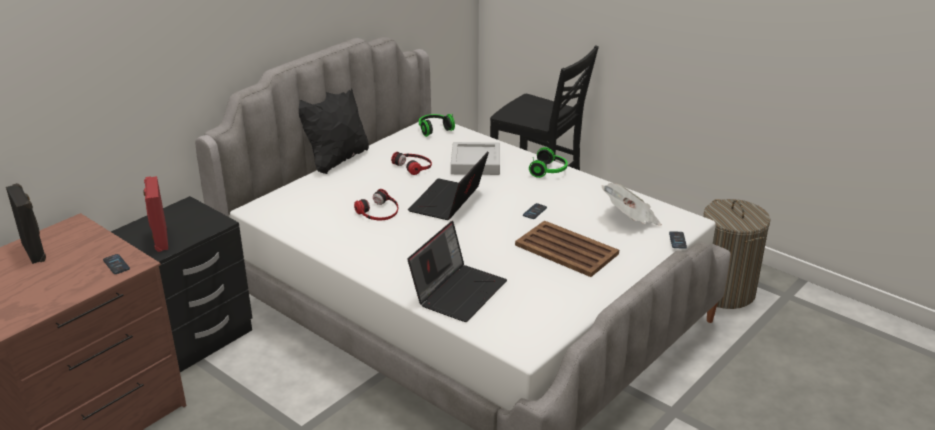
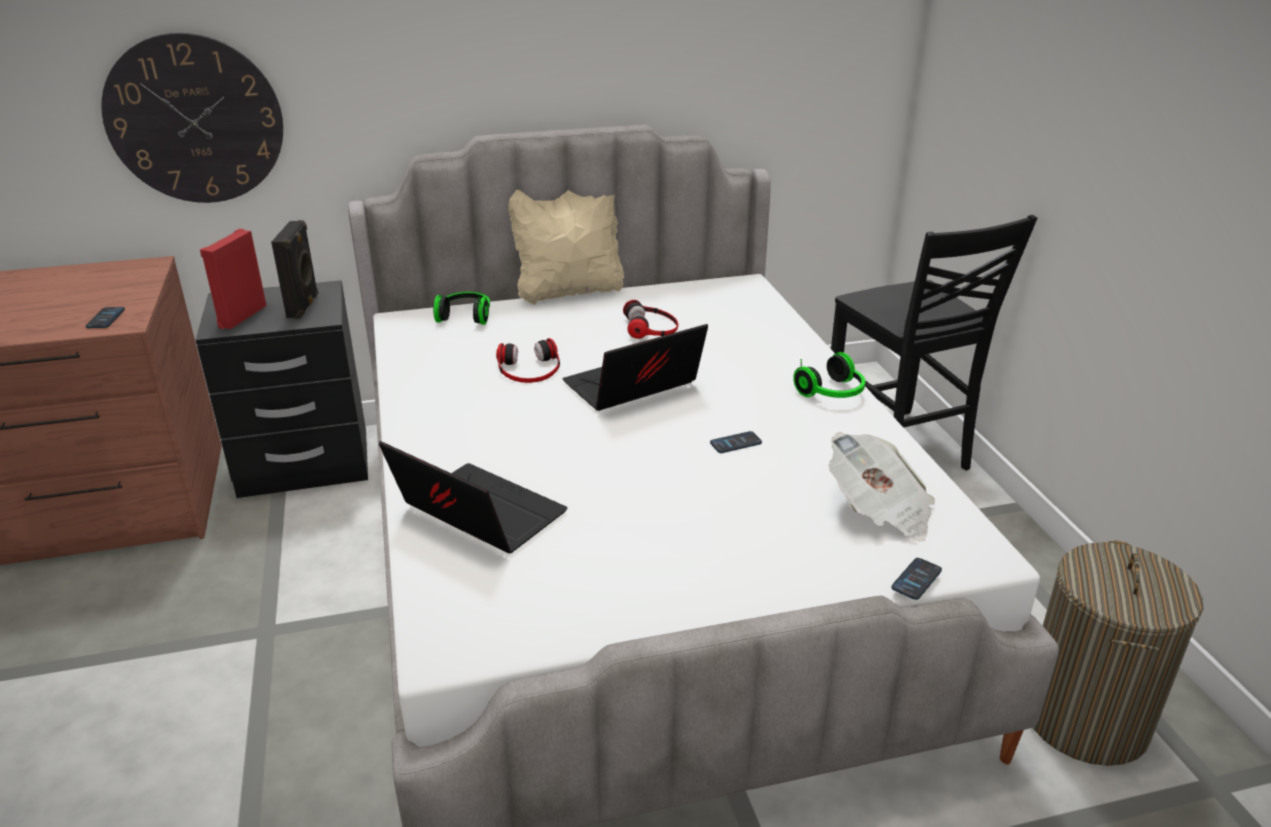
camera: 35 degrees right, 0 degrees up
black speaker [6,183,46,264] -> black speaker moved to [271,220,318,319]
black pillow [299,89,369,174] -> beige pillow [508,189,624,305]
laptop [407,221,507,322] -> laptop turned 120 degrees counterclockwise [379,441,567,554]
headphones [419,114,455,137] -> headphones moved to [433,292,490,325]
grey tray [451,142,500,175] -> none
brown tray [515,220,619,277] -> none
none -> wall clock [101,33,283,203]

